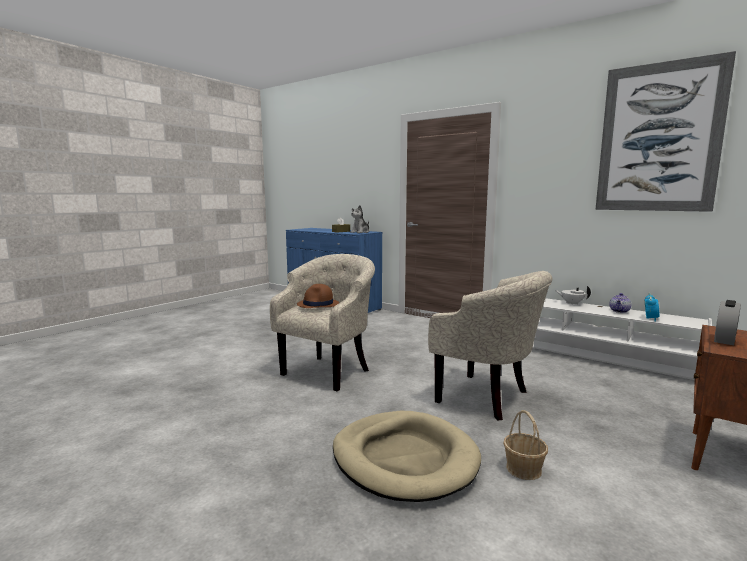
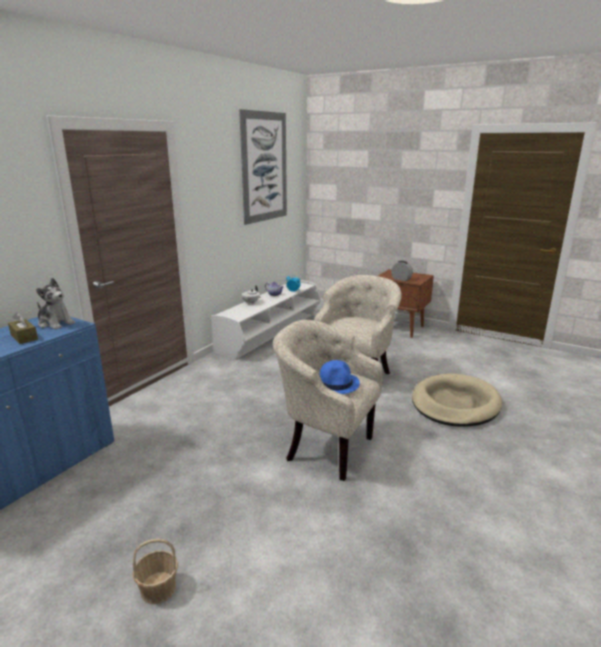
camera: 95 degrees left, 10 degrees up
brown hat [297,284,339,308] -> blue hat [320,360,360,394]
basket [503,410,548,480] -> basket moved to [133,539,178,604]

